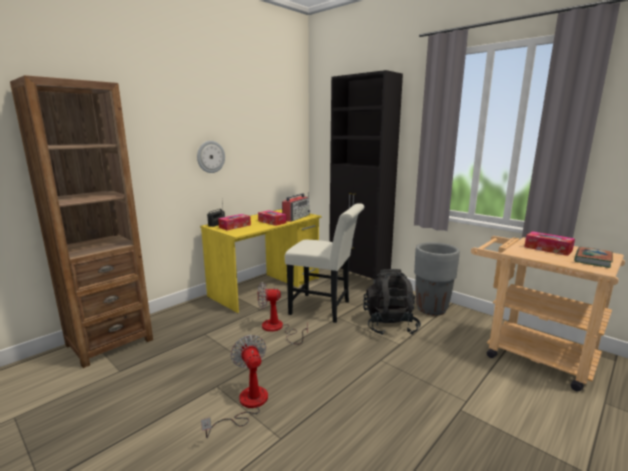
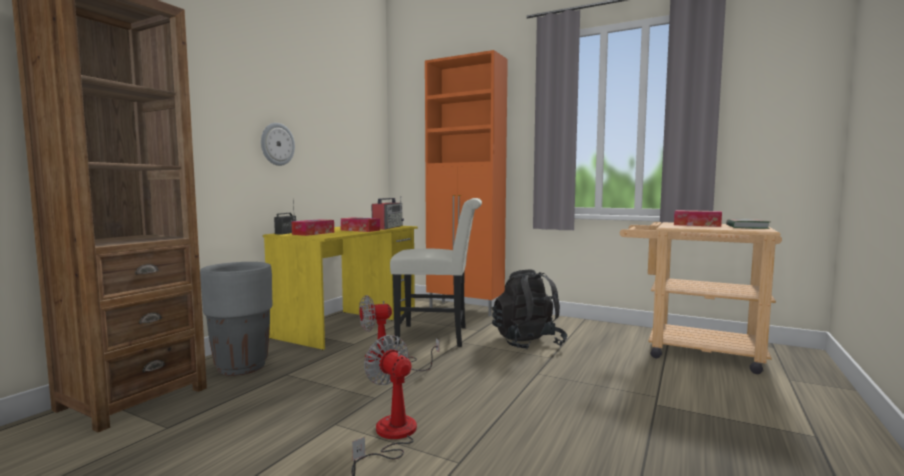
camera: 15 degrees left, 10 degrees down
black cabinet [329,70,403,284] -> orange cabinet [425,50,508,316]
grey planter [414,242,460,316] -> grey planter moved to [200,262,272,376]

